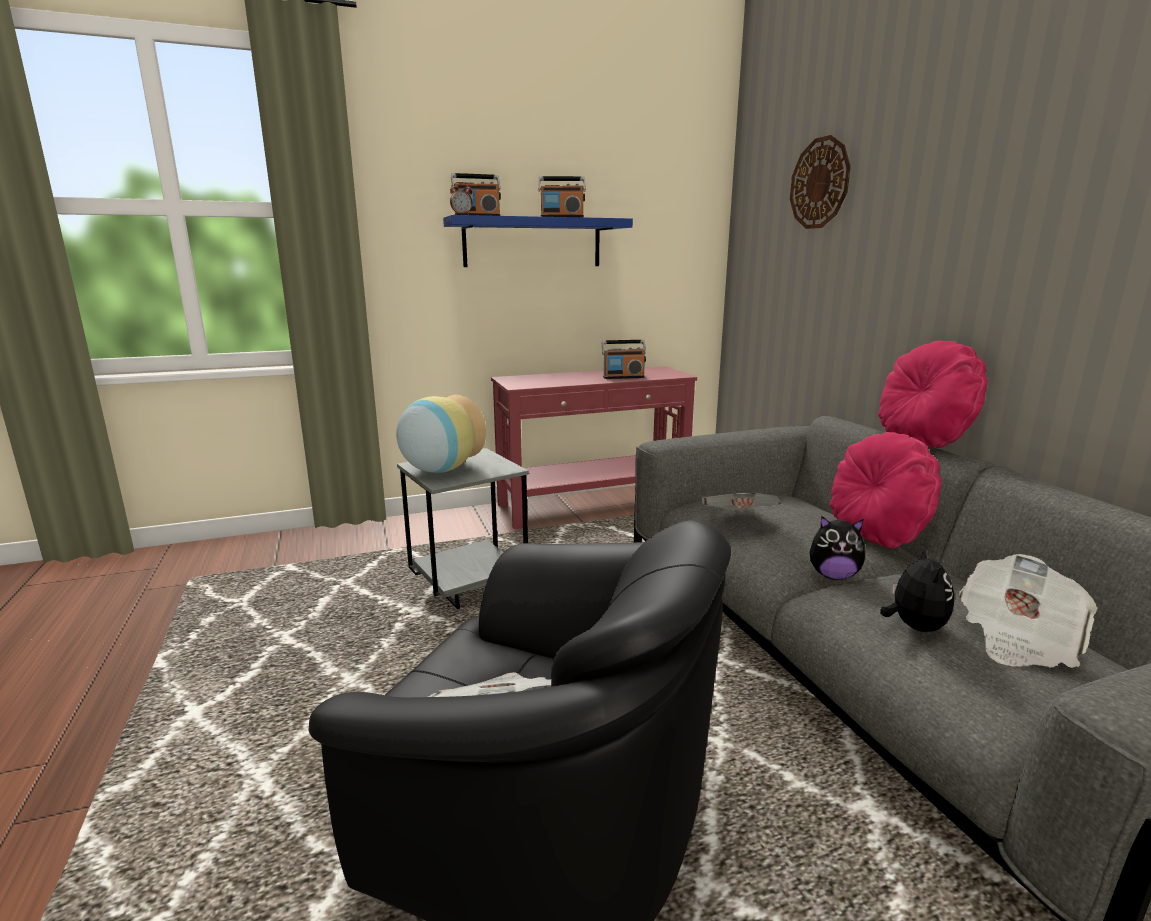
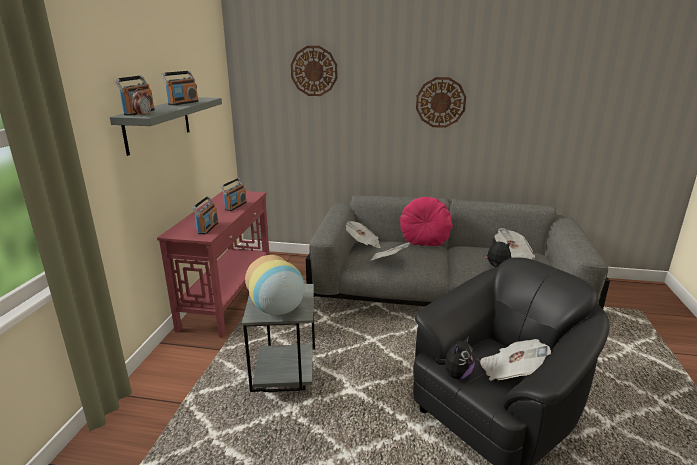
camera: 60 degrees left, 5 degrees up
blue shelf [443,215,633,267] -> grey shelf [110,97,222,156]
plush toy [810,516,866,580] -> plush toy moved to [435,335,475,379]
pink pillow [878,341,988,448] -> none
none -> radio [192,196,218,235]
none -> newspaper [346,221,381,248]
none -> wall clock [416,77,466,128]

